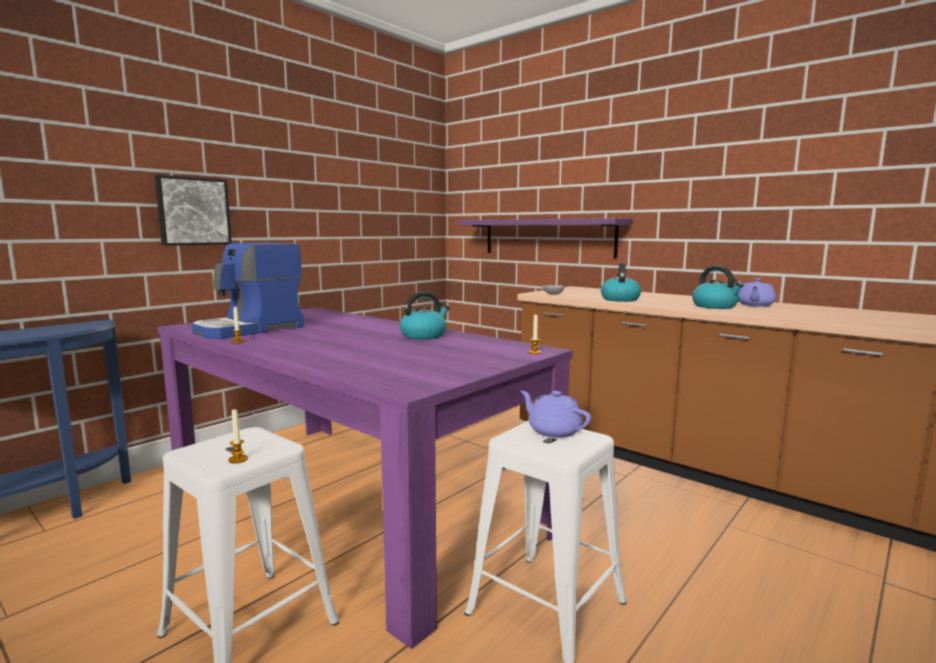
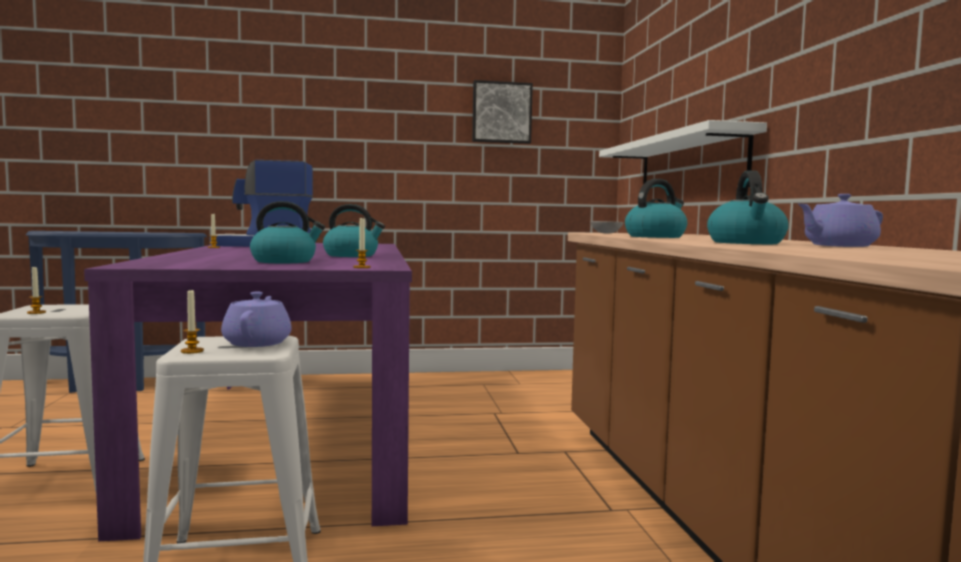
camera: 40 degrees right, 5 degrees down
picture [155,175,232,246] -> picture moved to [472,80,533,144]
purple shelf [459,218,633,258] -> white shelf [599,120,767,187]
none -> candle [181,290,204,354]
none -> kettle [250,201,325,263]

